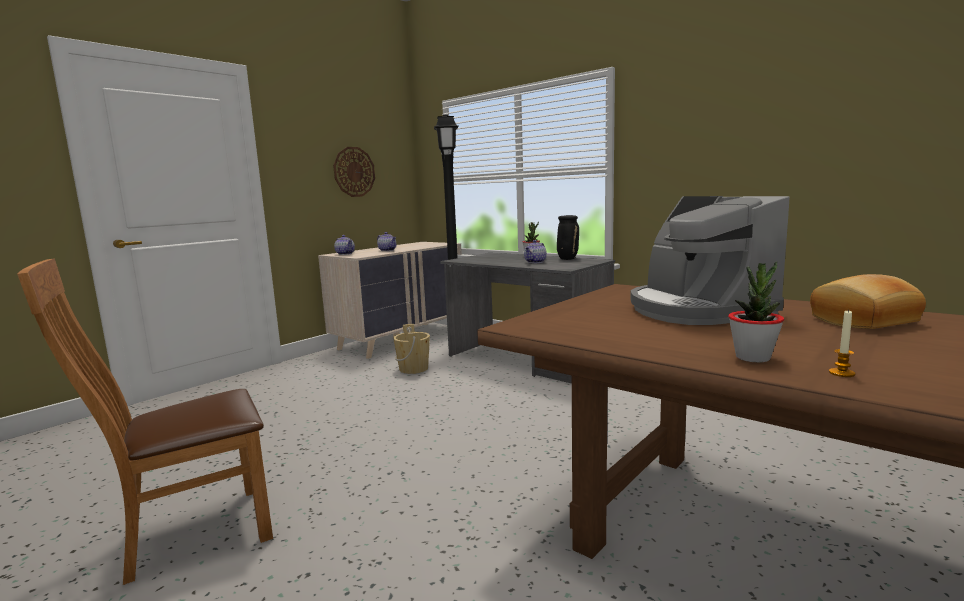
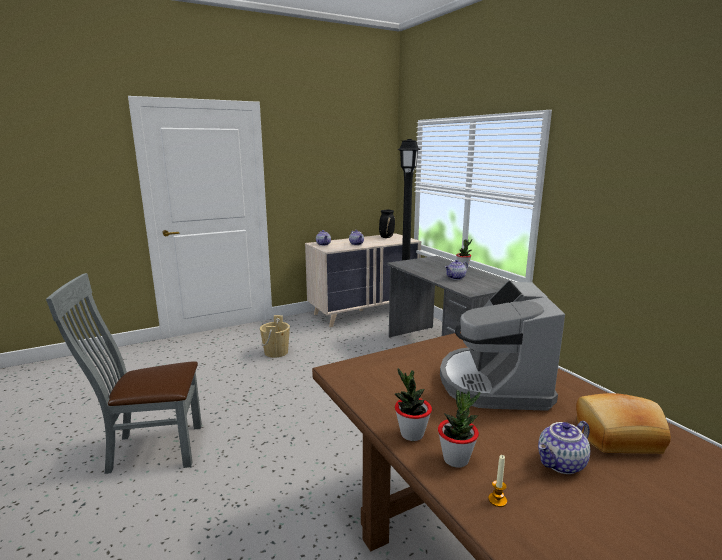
camera: 20 degrees right, 5 degrees up
brown chair [17,259,273,585] -> grey chair [46,273,202,474]
wall clock [333,147,375,197] -> none
beige bucket [393,324,430,374] -> beige bucket moved to [260,315,290,358]
black vase [557,215,579,260] -> black vase moved to [379,210,395,238]
none -> potted plant [395,368,432,441]
none -> teapot [538,421,590,474]

